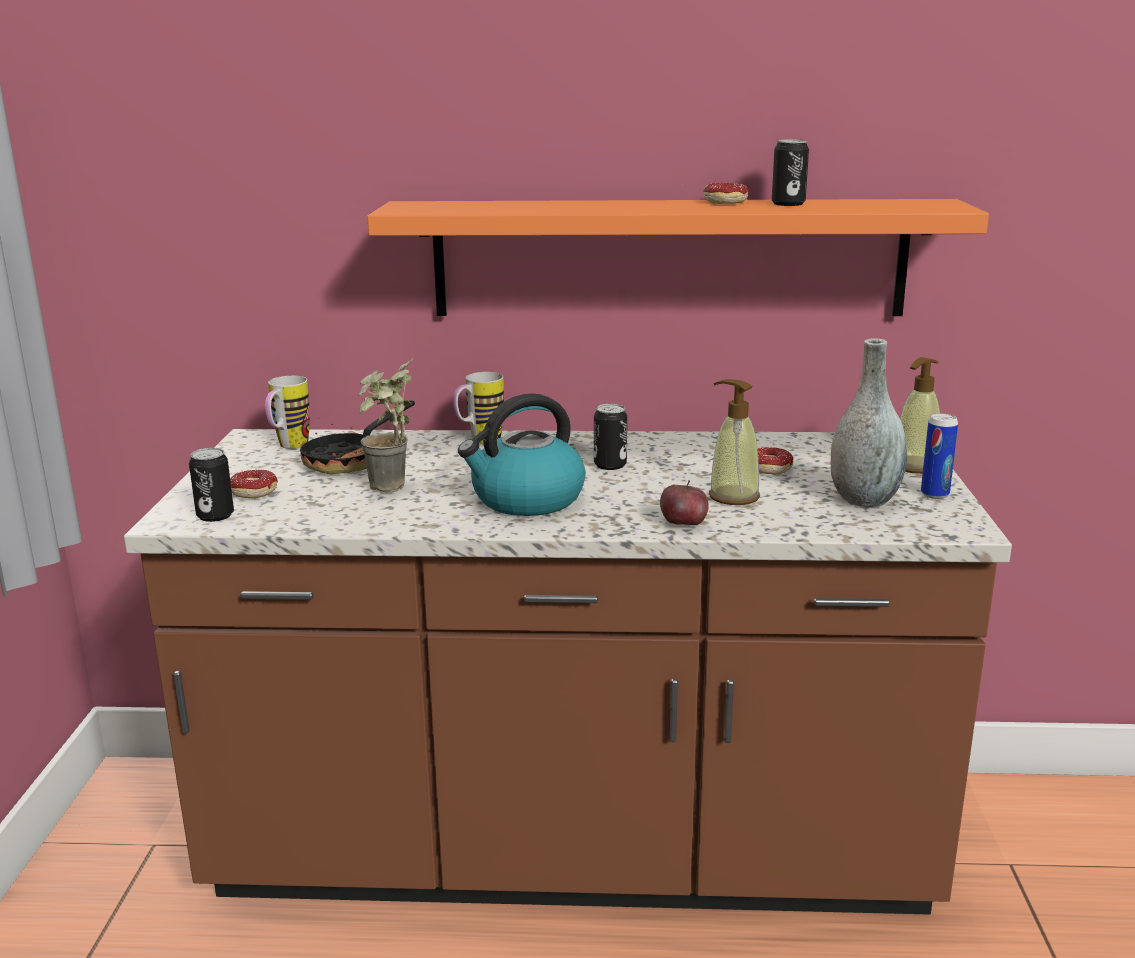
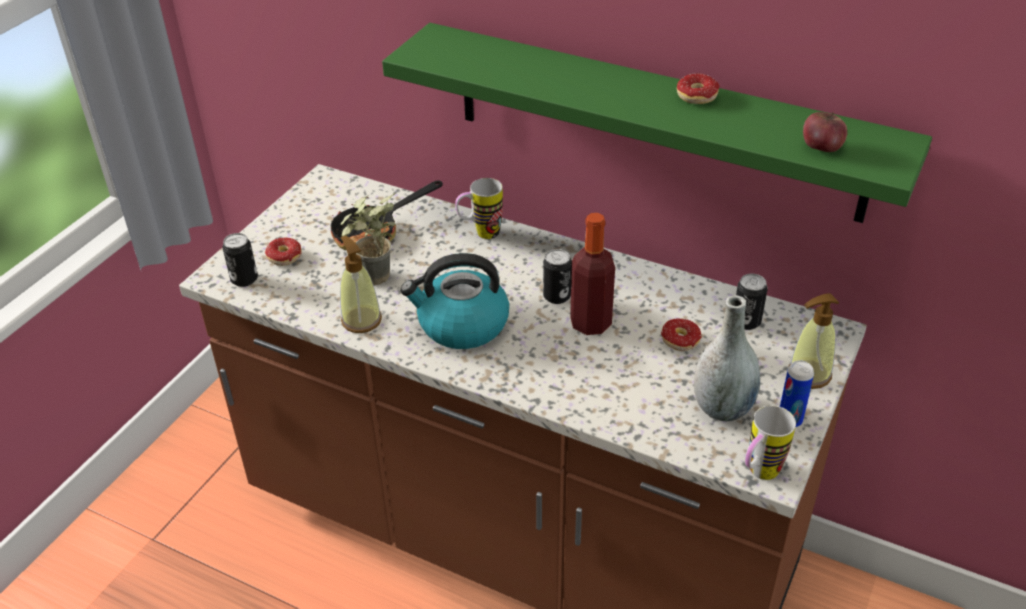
camera: 25 degrees right, 20 degrees up
mug [265,376,310,449] -> mug moved to [745,406,796,480]
orange shelf [367,199,989,316] -> green shelf [382,23,932,223]
apple [660,480,709,525] -> apple moved to [803,112,847,152]
soap dispenser [709,379,760,505] -> soap dispenser moved to [340,236,382,333]
can [772,140,809,206] -> can moved to [736,274,768,330]
none -> bottle [570,213,615,335]

